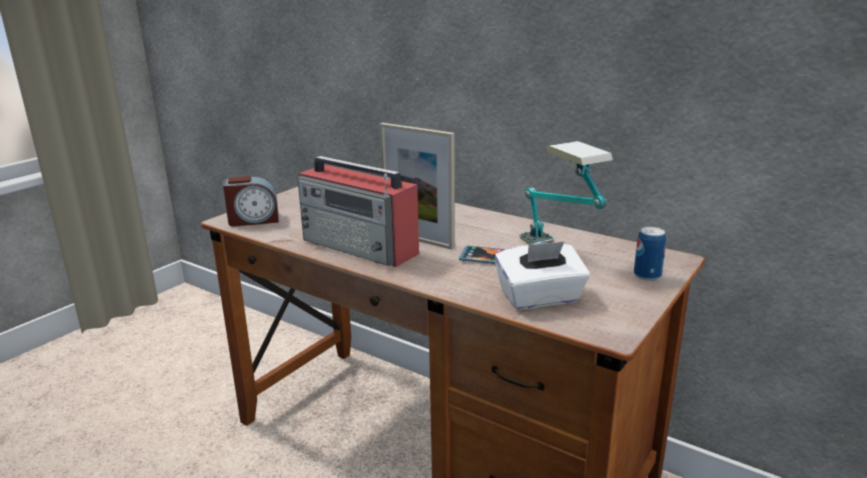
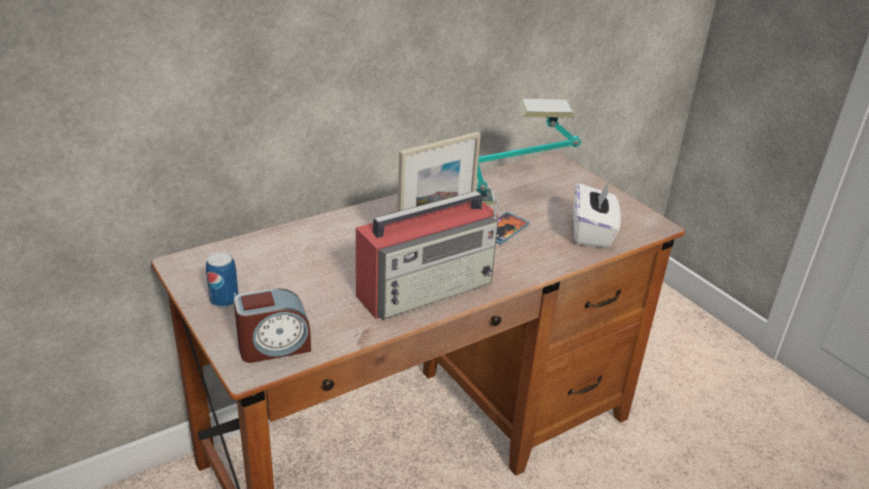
camera: 70 degrees left, 10 degrees up
alarm clock [223,176,279,226] -> alarm clock turned 60 degrees clockwise [234,288,311,363]
can [634,227,666,281] -> can moved to [206,252,238,308]

